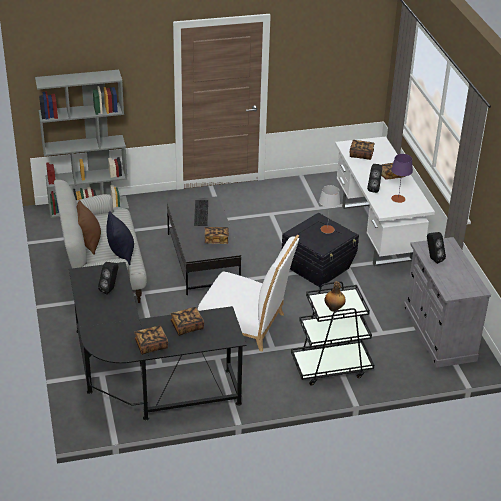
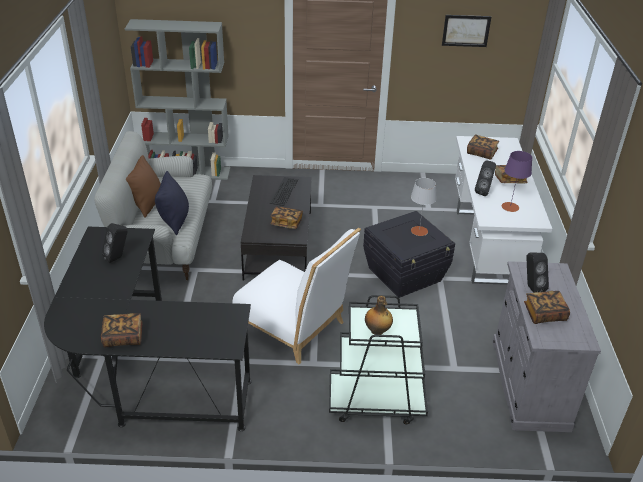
camera: 15 degrees right, 0 degrees up
book [171,307,204,336] -> book moved to [524,291,570,324]
none -> picture [442,15,492,47]

